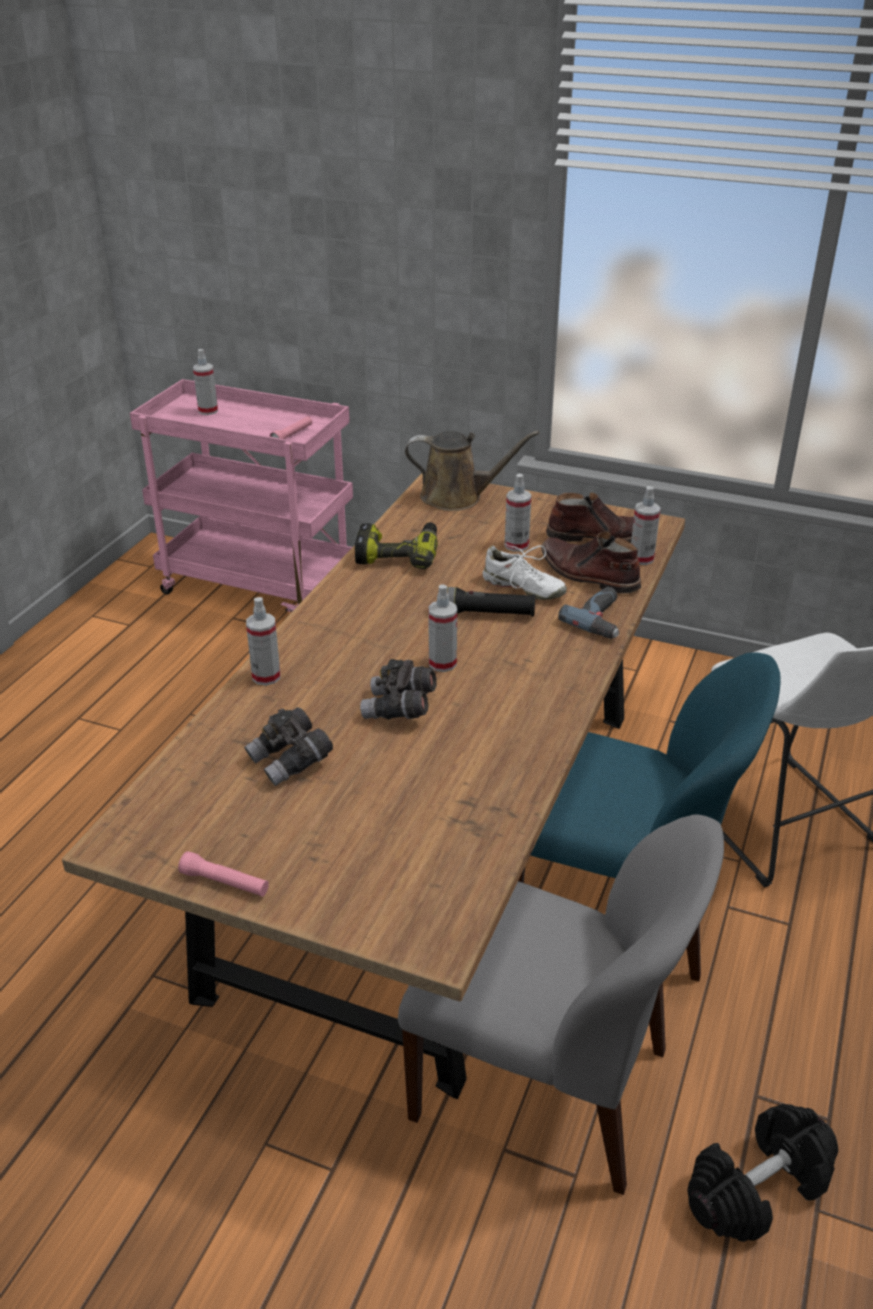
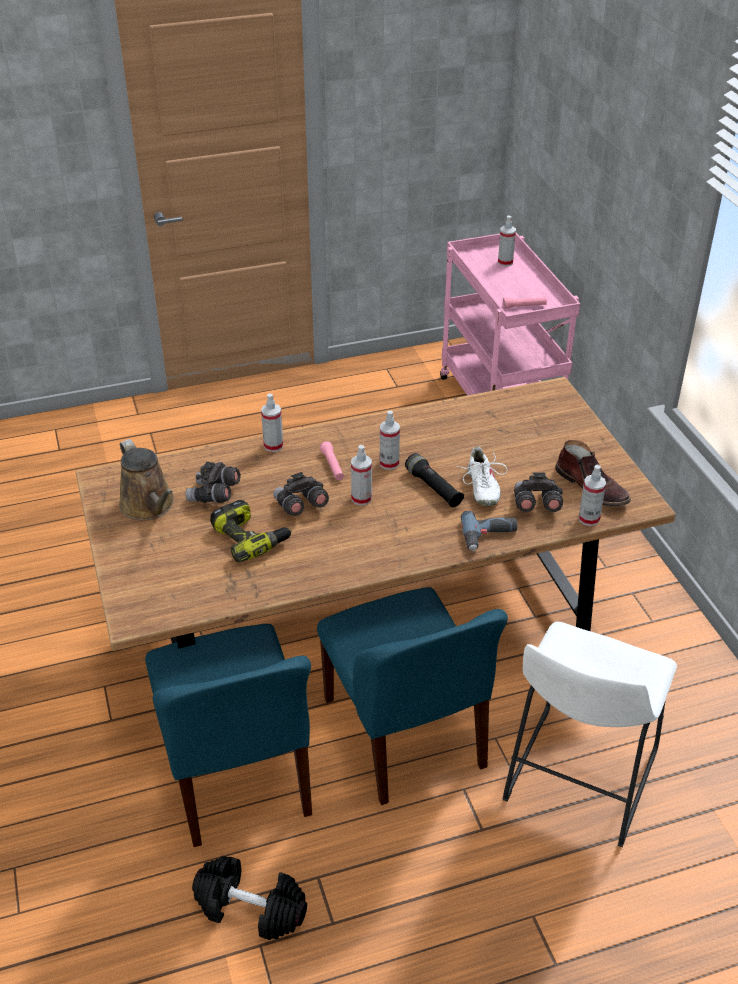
camera: 50 degrees right, 5 degrees up
pink flashlight [178,851,269,897] -> pink flashlight moved to [320,441,344,480]
power drill [355,522,438,569] -> power drill moved to [210,500,292,562]
grey chair [398,814,724,1195] -> blue chair [145,624,312,847]
brown watering can [405,431,539,511] -> brown watering can moved to [119,439,174,520]
spray bottle [505,474,532,552] -> spray bottle moved to [380,411,400,470]
brown boot [541,532,641,594] -> grey binoculars [514,473,563,512]

